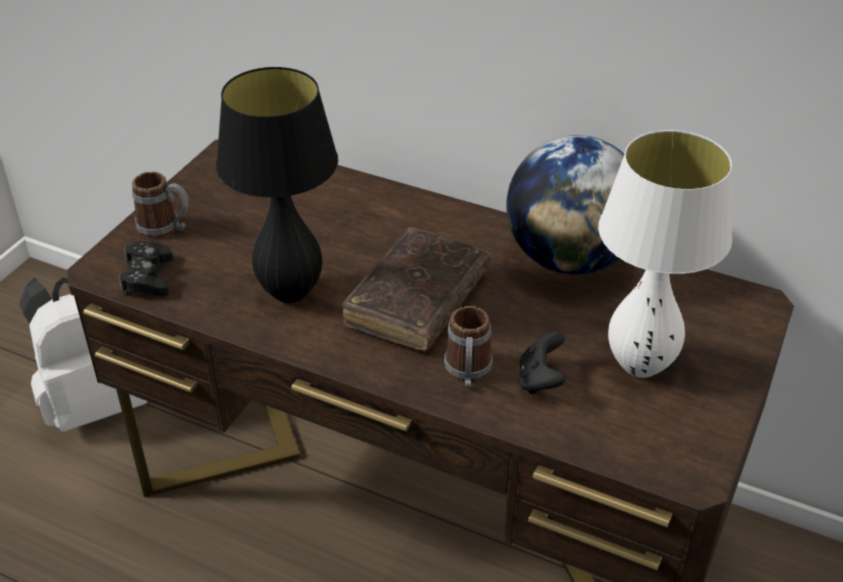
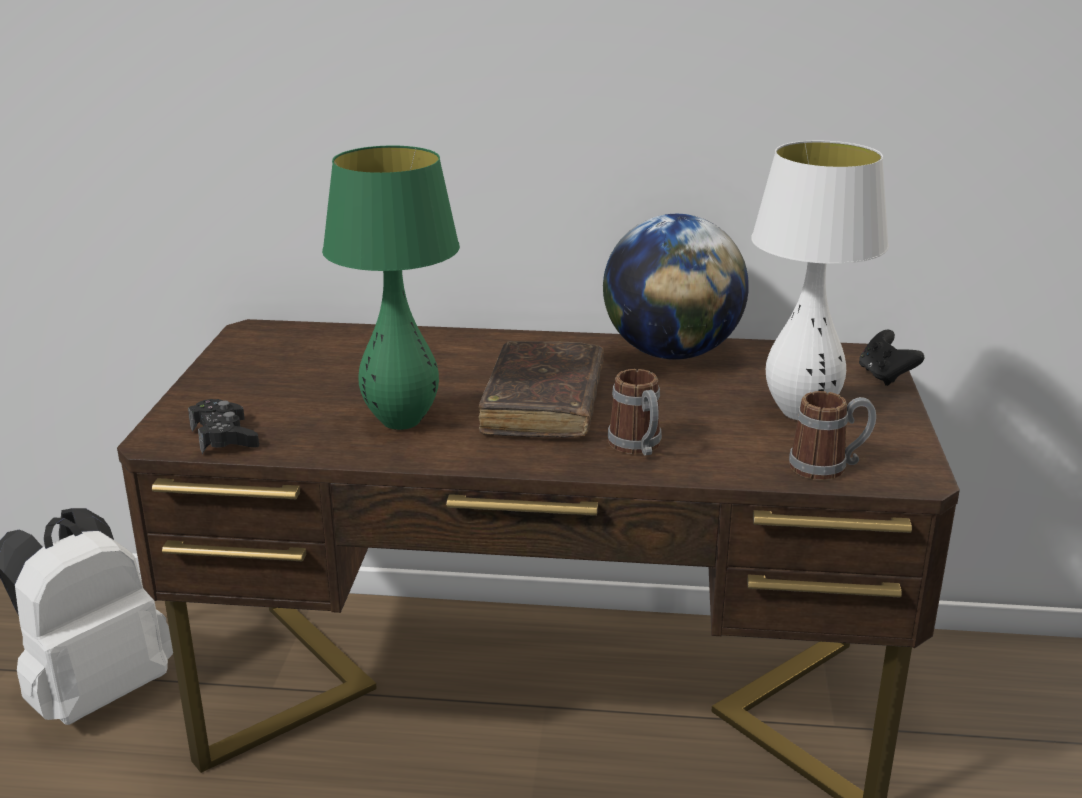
camera: 20 degrees left, 15 degrees down
mug [132,172,189,239] -> mug moved to [789,391,876,480]
black table lamp [216,67,338,303] -> green table lamp [322,145,460,430]
black game controller [519,332,566,395] -> black game controller moved to [859,330,925,386]

